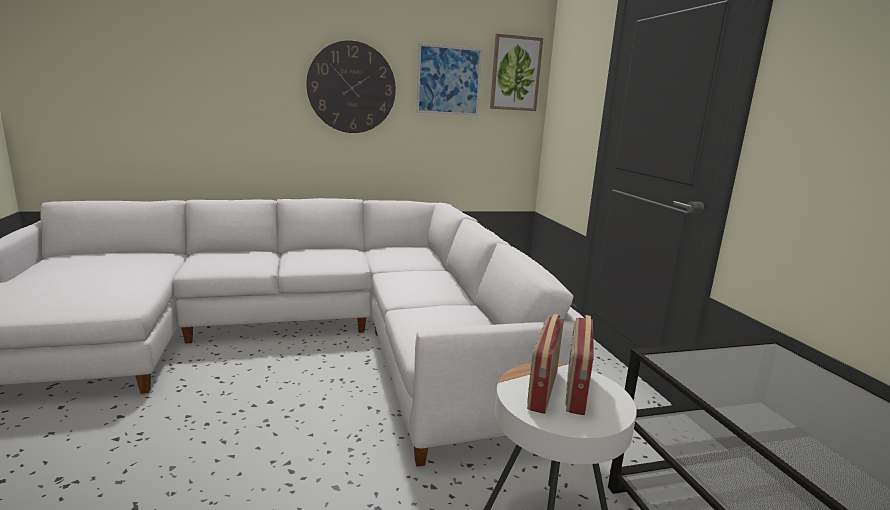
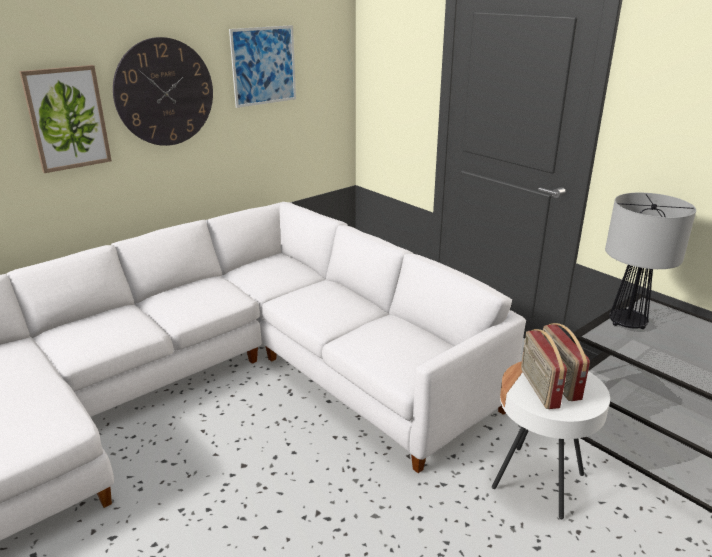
camera: 25 degrees left, 10 degrees up
picture [490,34,543,111] -> picture moved to [19,65,112,173]
none -> table lamp [605,193,696,329]

